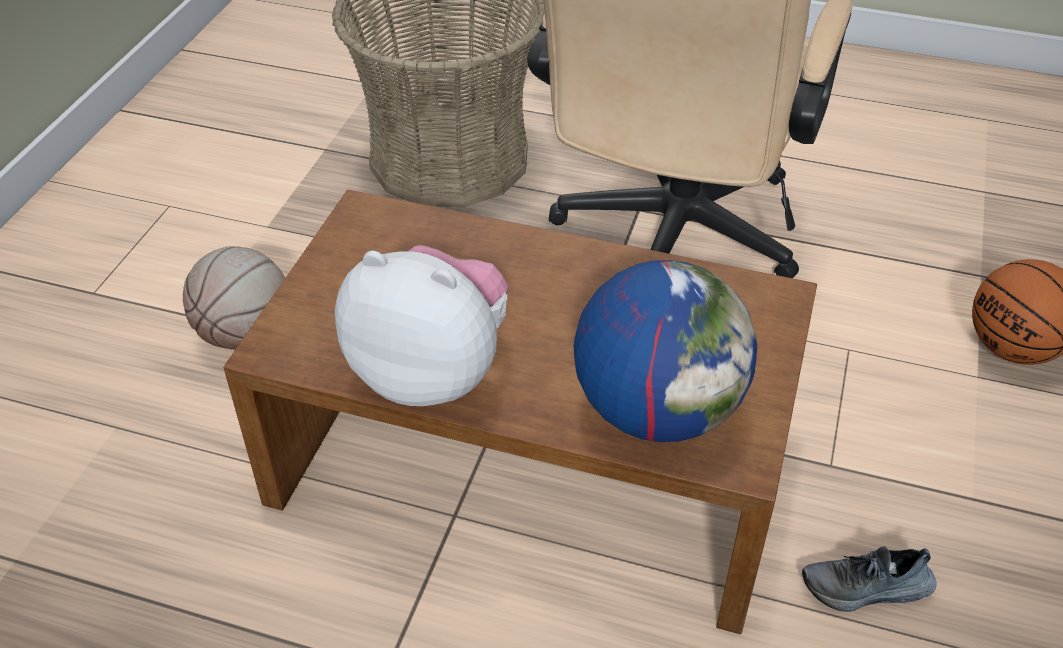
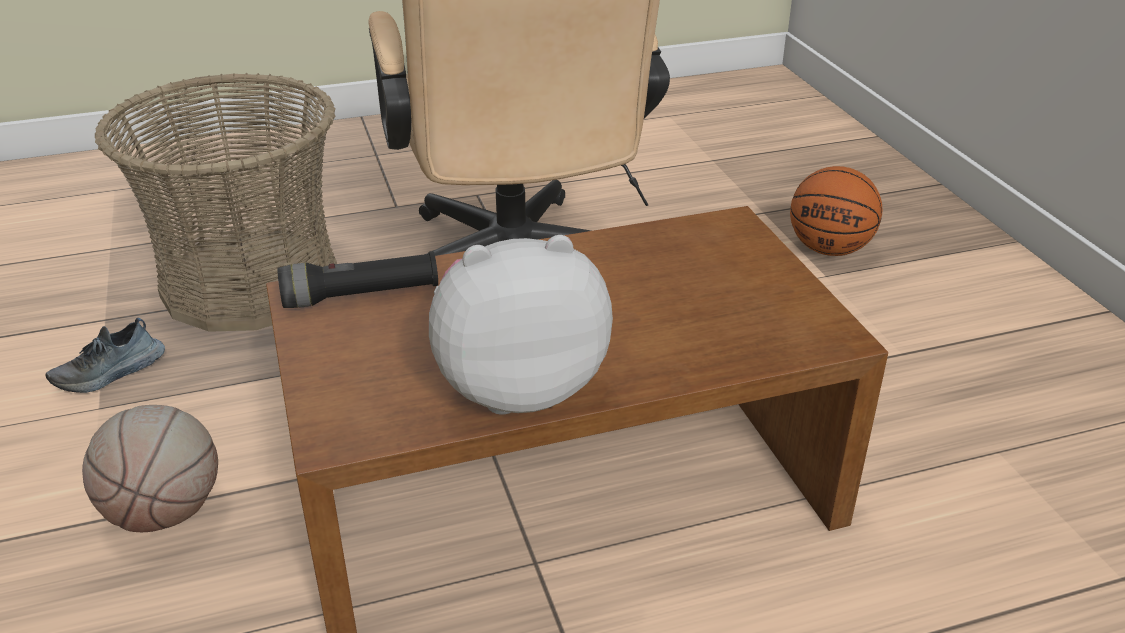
camera: 35 degrees left, 10 degrees down
globe [574,260,757,442] -> none
shoe [802,546,937,612] -> shoe moved to [46,318,165,393]
none -> black flashlight [277,251,438,308]

